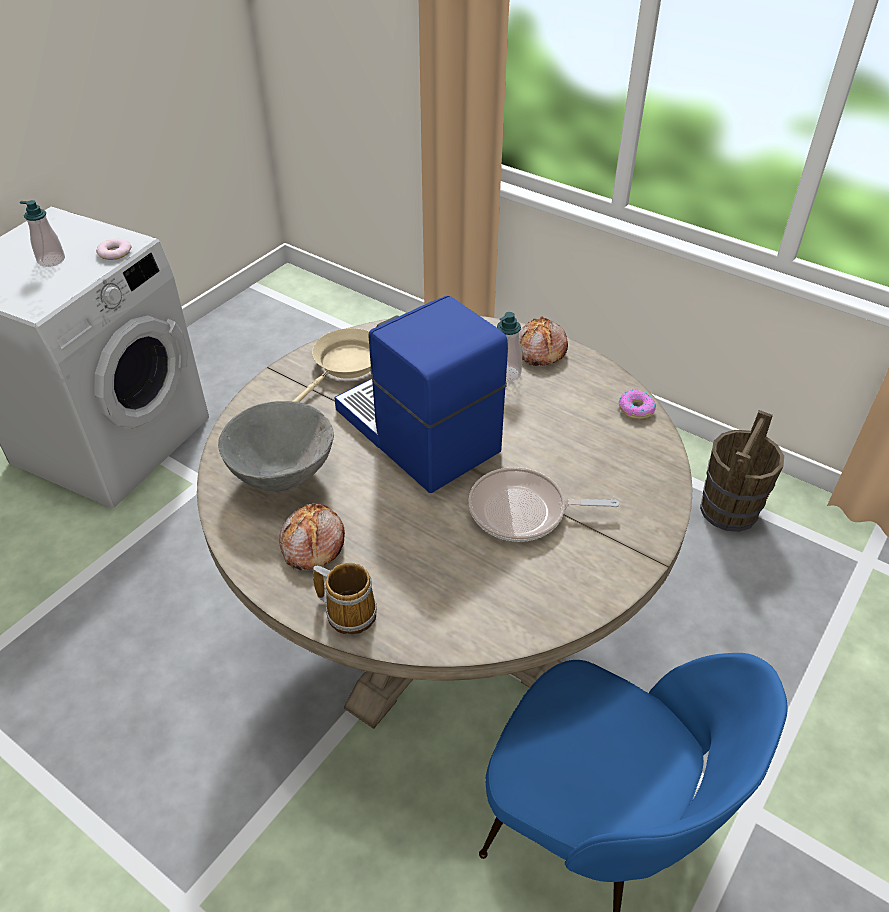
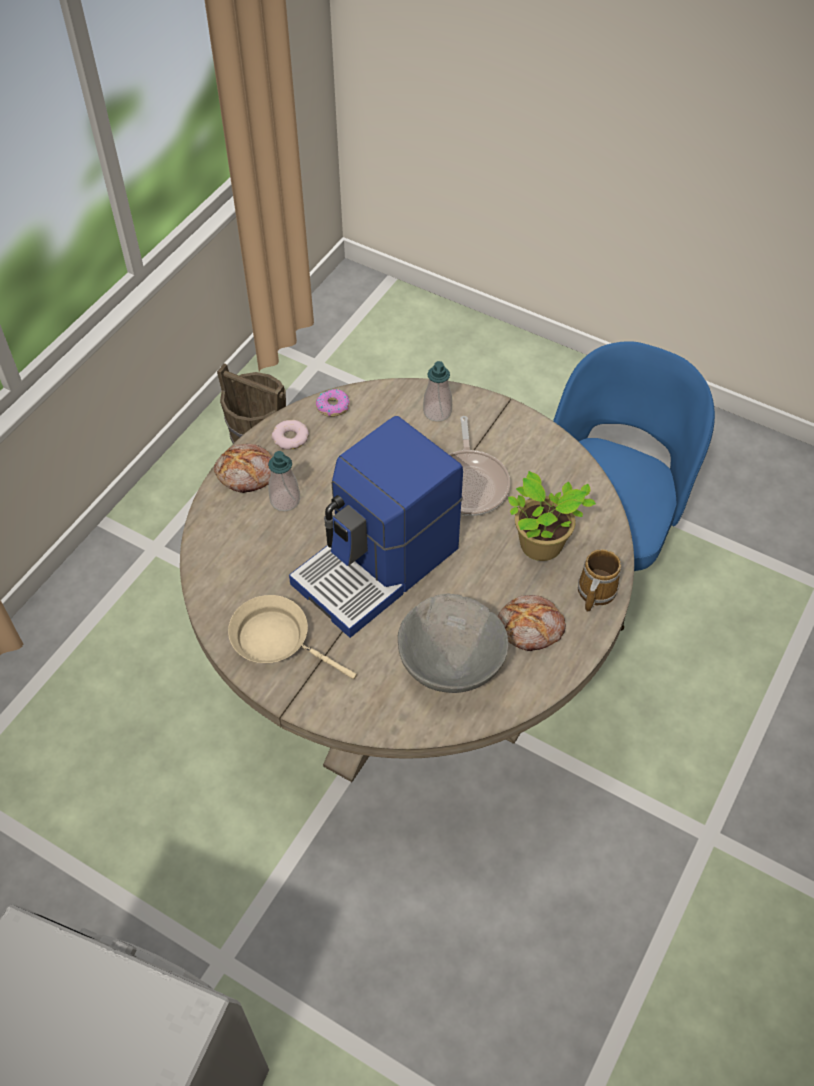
camera: 95 degrees left, 10 degrees up
soap dispenser [20,200,65,267] -> soap dispenser moved to [423,361,452,422]
donut [96,238,132,260] -> donut moved to [271,420,309,449]
none -> potted plant [508,471,596,561]

